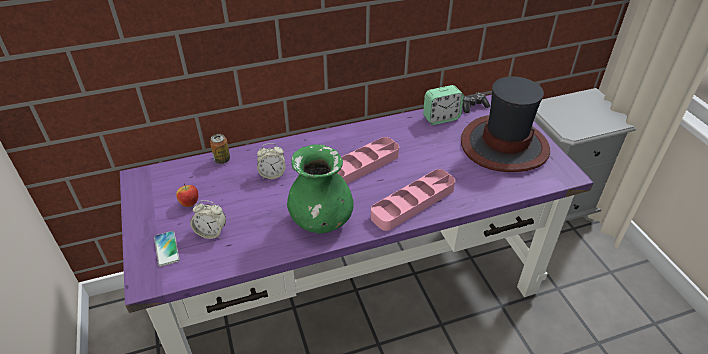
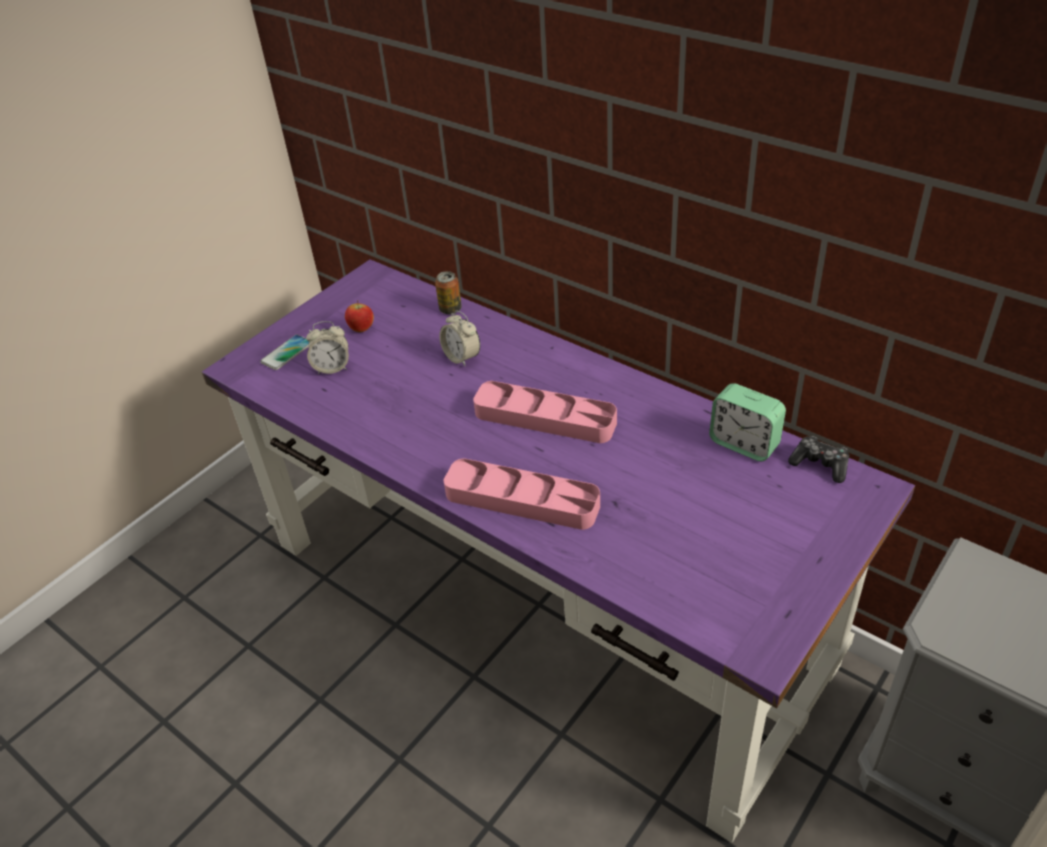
camera: 60 degrees right, 0 degrees up
alarm clock [190,200,226,239] -> alarm clock turned 75 degrees counterclockwise [306,321,349,374]
green vase [287,144,354,233] -> none
hat [461,76,550,172] -> none

